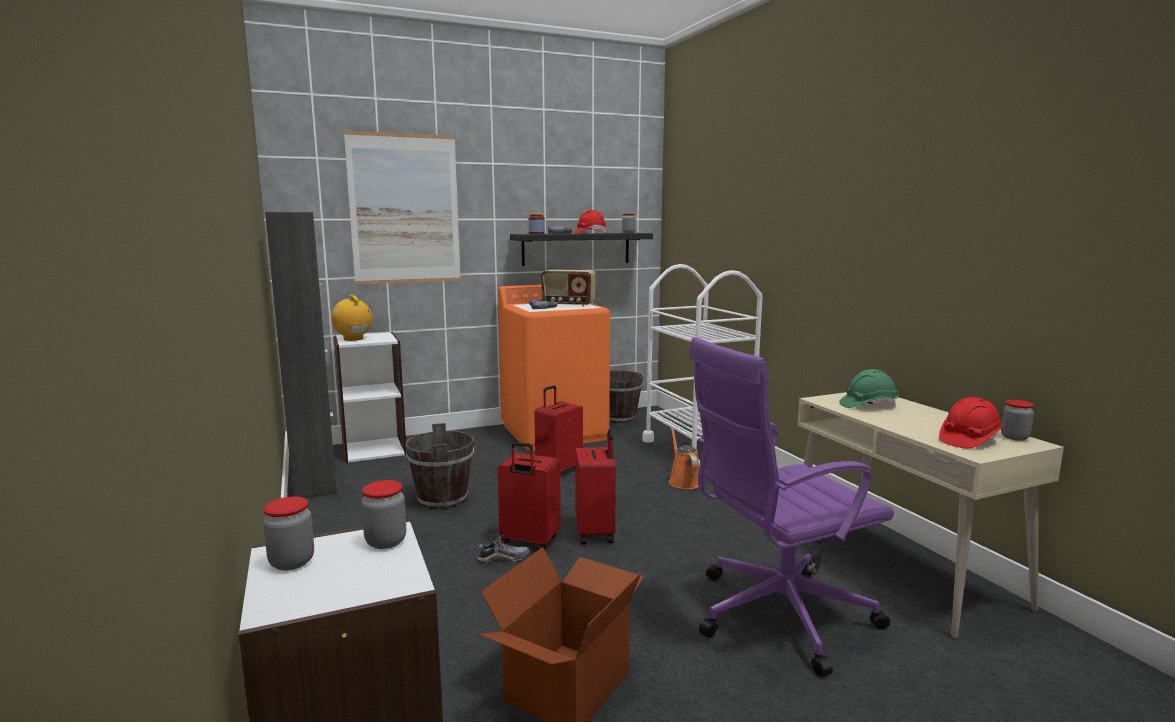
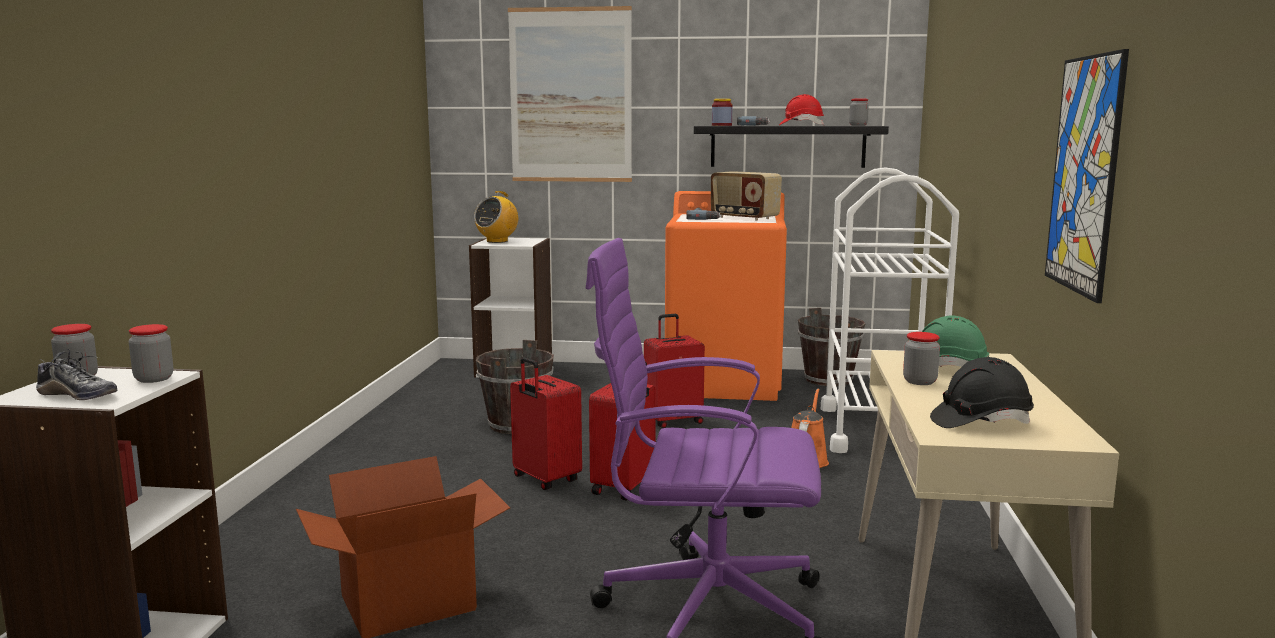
camera: 30 degrees right, 0 degrees up
black cabinet [265,212,337,498] -> none
radio [331,295,372,341] -> radio turned 135 degrees counterclockwise [474,191,518,243]
shoe [477,535,530,563] -> shoe moved to [36,349,117,400]
red hard hat [939,397,1003,449] -> black hard hat [930,357,1034,428]
jar [1001,400,1034,441] -> jar moved to [903,332,940,385]
none -> picture [1045,49,1129,303]

